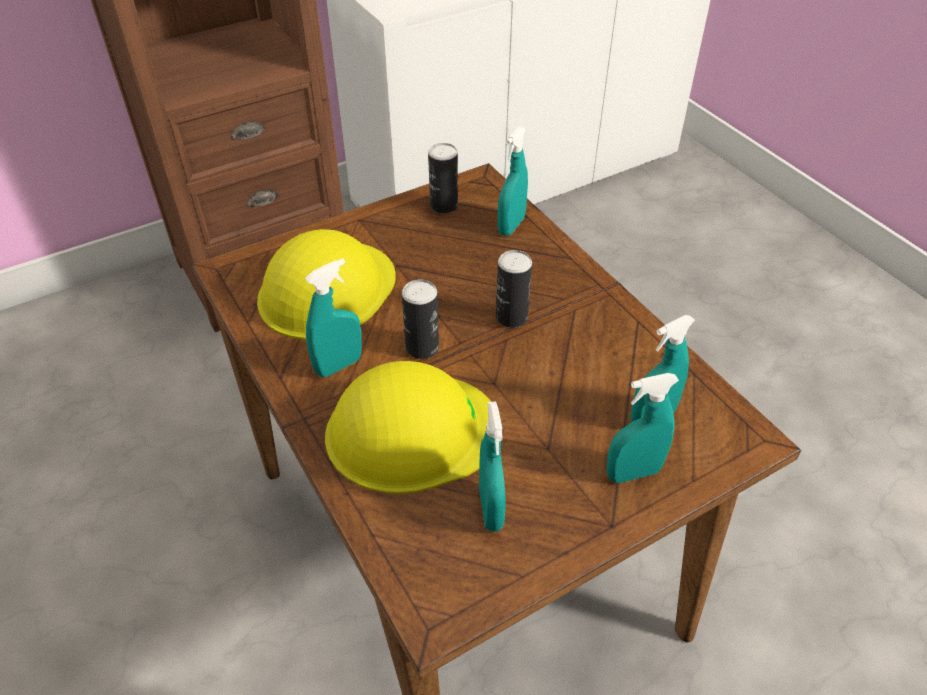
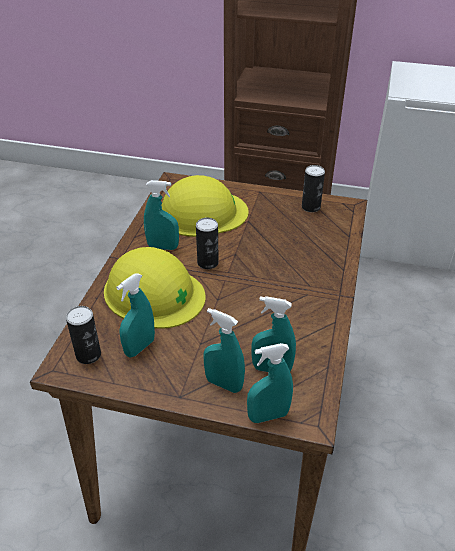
camera: 45 degrees right, 5 degrees down
can [496,250,532,328] -> can moved to [66,306,101,364]
turquoise spray bottle [498,127,528,236] -> turquoise spray bottle moved to [247,343,293,423]

